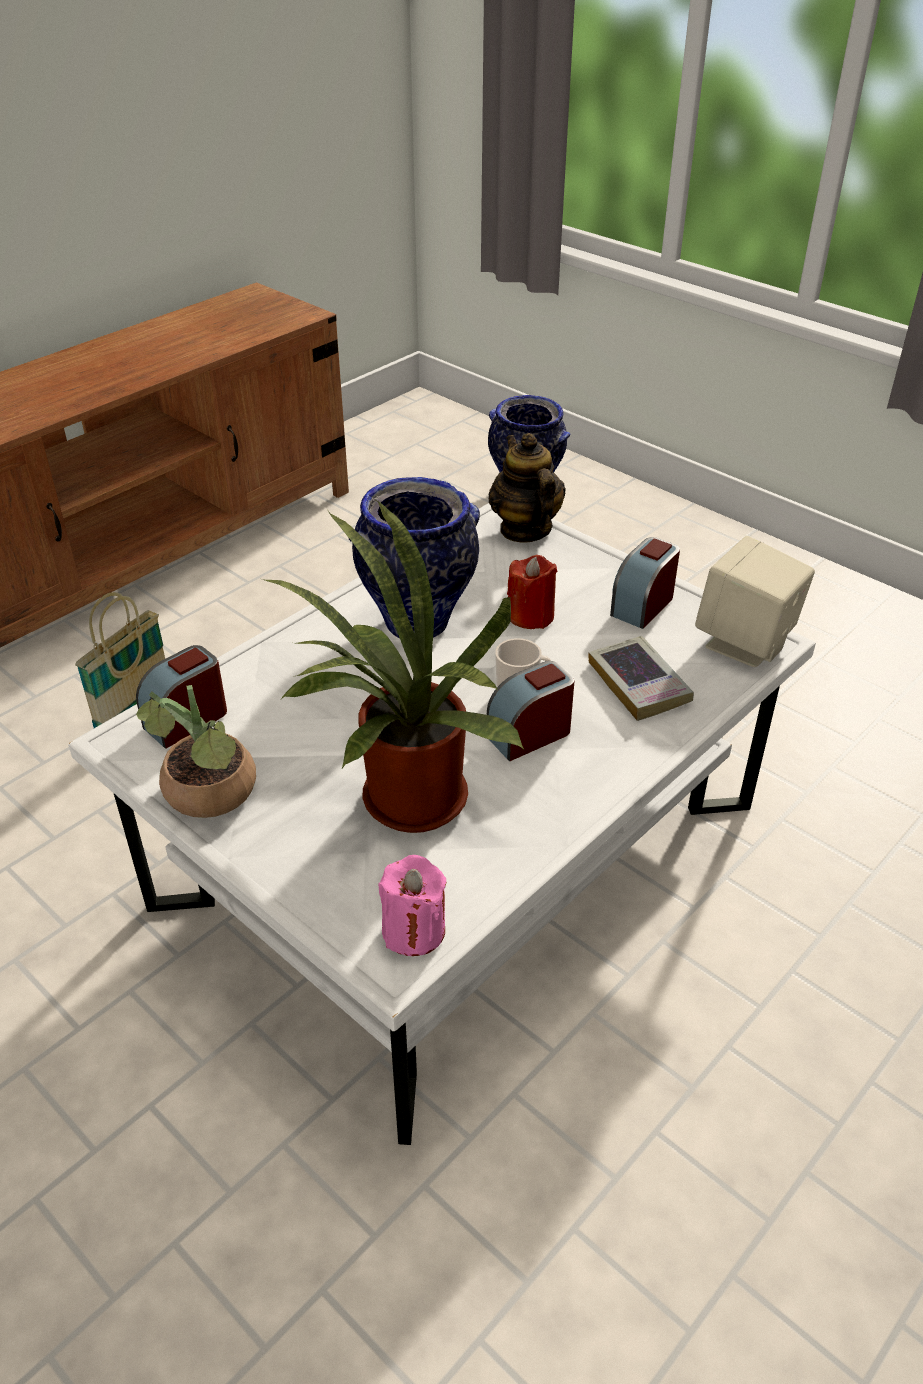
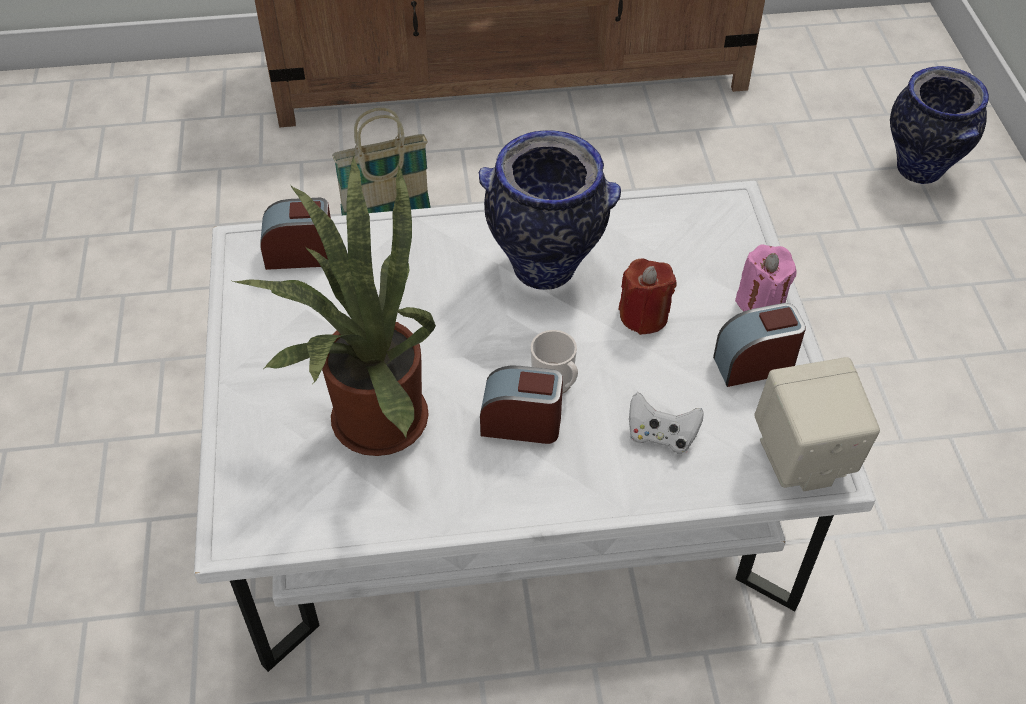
camera: 40 degrees right, 10 degrees up
potted plant [136,685,256,818] -> none
pink candle [378,855,446,956] -> pink candle moved to [735,244,797,312]
teapot [489,433,566,542] -> none
book [589,636,694,721] -> white game controller [629,392,704,454]

